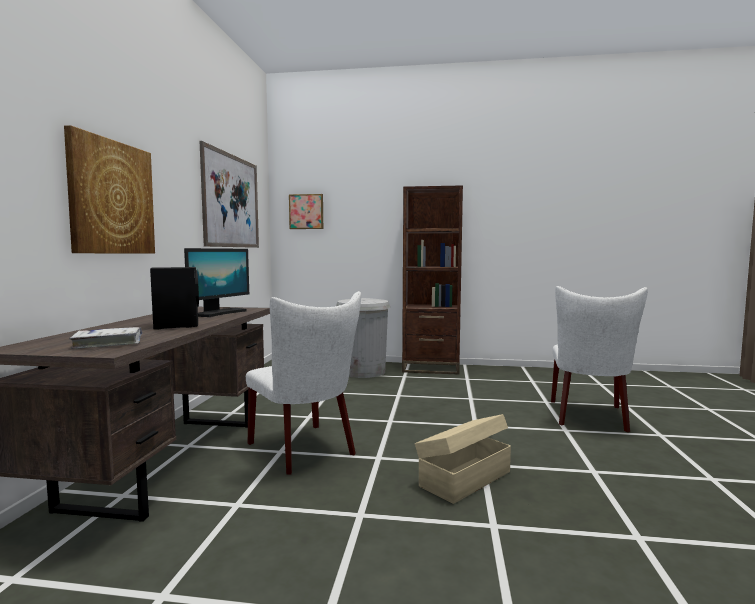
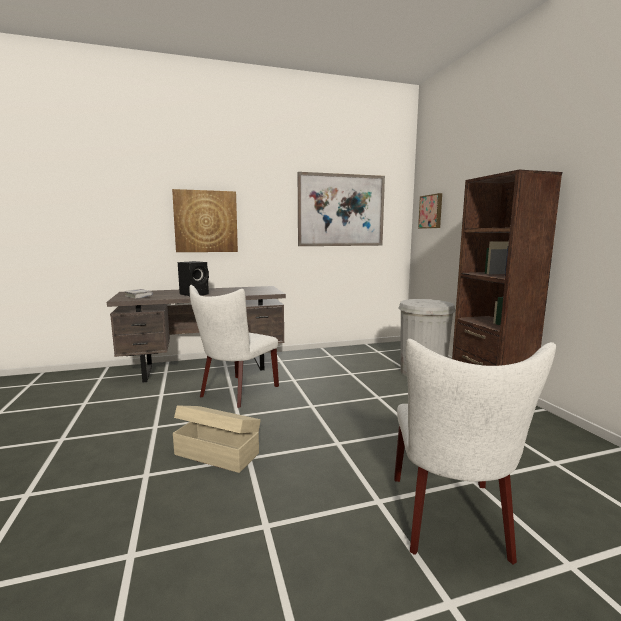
camera: 65 degrees right, 5 degrees up
monitor [184,248,249,317] -> none
white chair [551,286,648,432] -> white chair turned 75 degrees counterclockwise [394,339,556,565]

